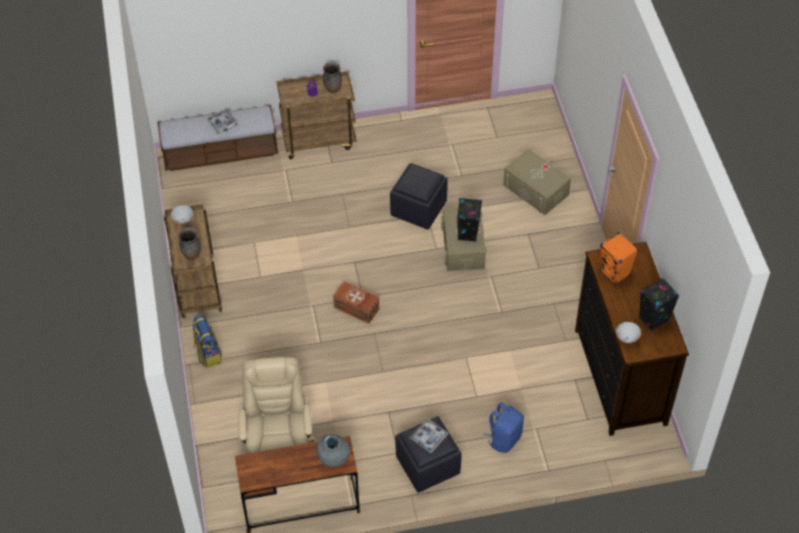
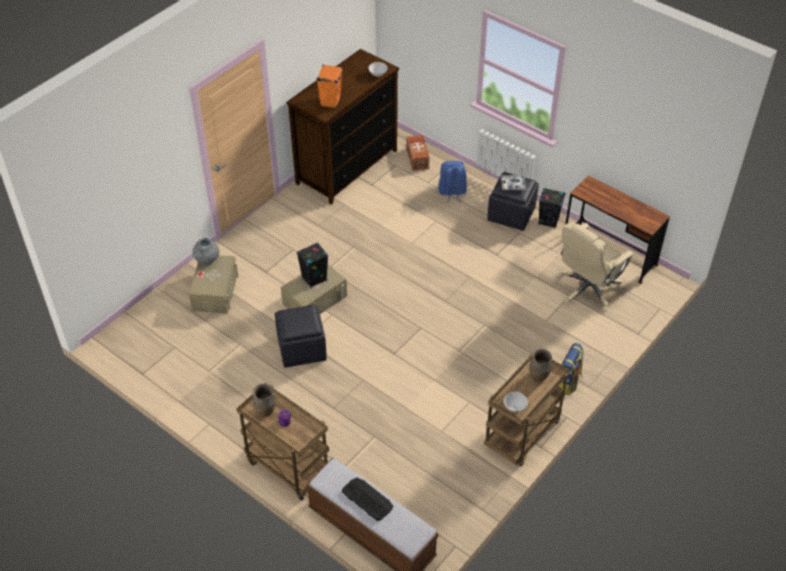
camera: 130 degrees left, 5 degrees down
tray [206,110,238,134] -> keyboard [342,477,394,521]
grey vase [316,434,351,467] -> grey vase moved to [193,238,219,266]
brown storage box [333,281,379,324] -> brown storage box moved to [406,135,430,171]
black speaker [639,278,679,332] -> black speaker moved to [538,188,565,228]

